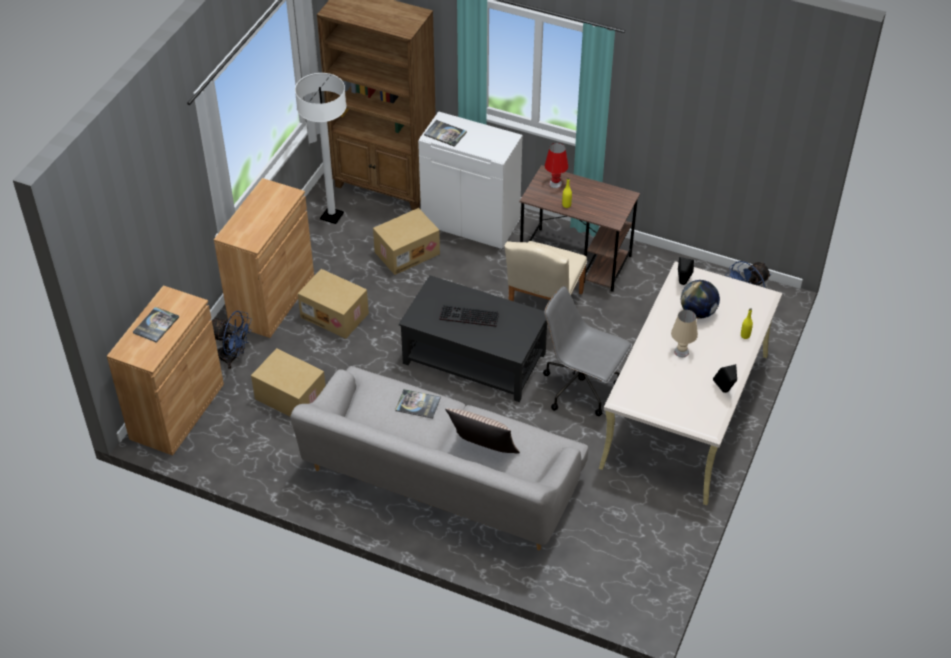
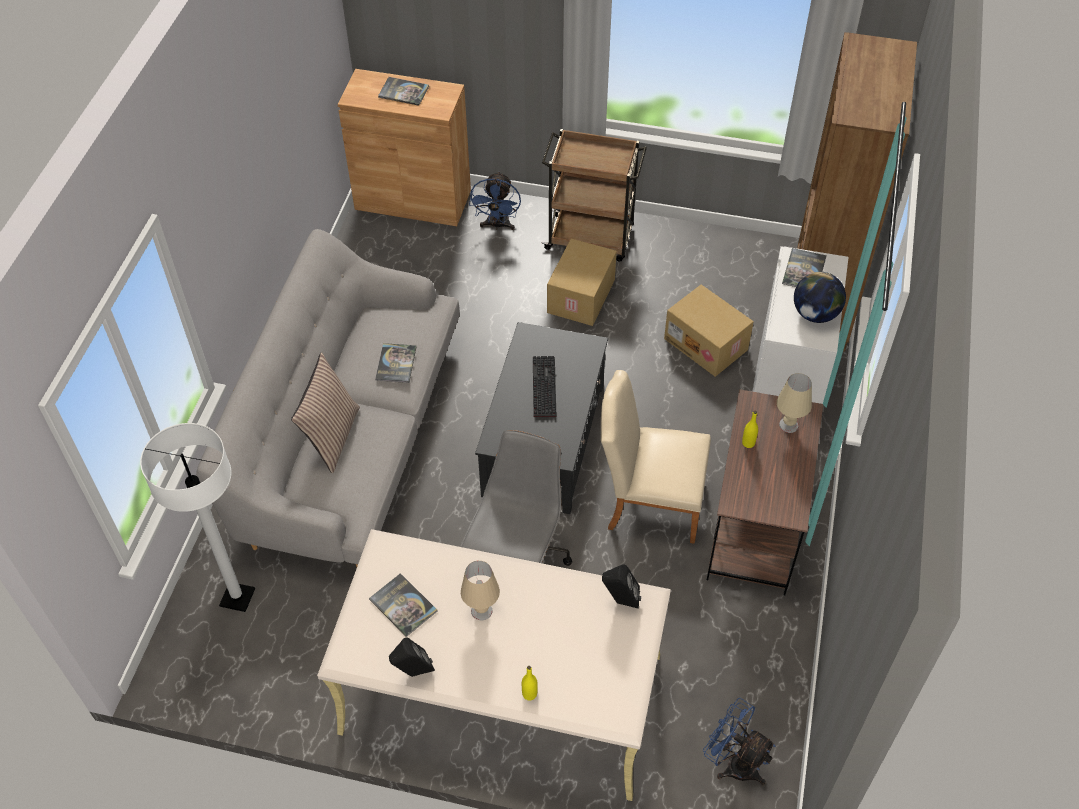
camera: 80 degrees right, 5 degrees up
brown cabinet [214,178,314,338] -> brown cart [541,129,647,262]
cardboard box [251,348,326,417] -> none
white floor lamp [295,73,346,224] -> white floor lamp moved to [140,423,255,612]
red table lamp [545,143,568,188] -> beige table lamp [777,373,812,433]
globe [681,280,720,319] -> globe moved to [794,272,846,323]
none -> book [369,573,437,637]

